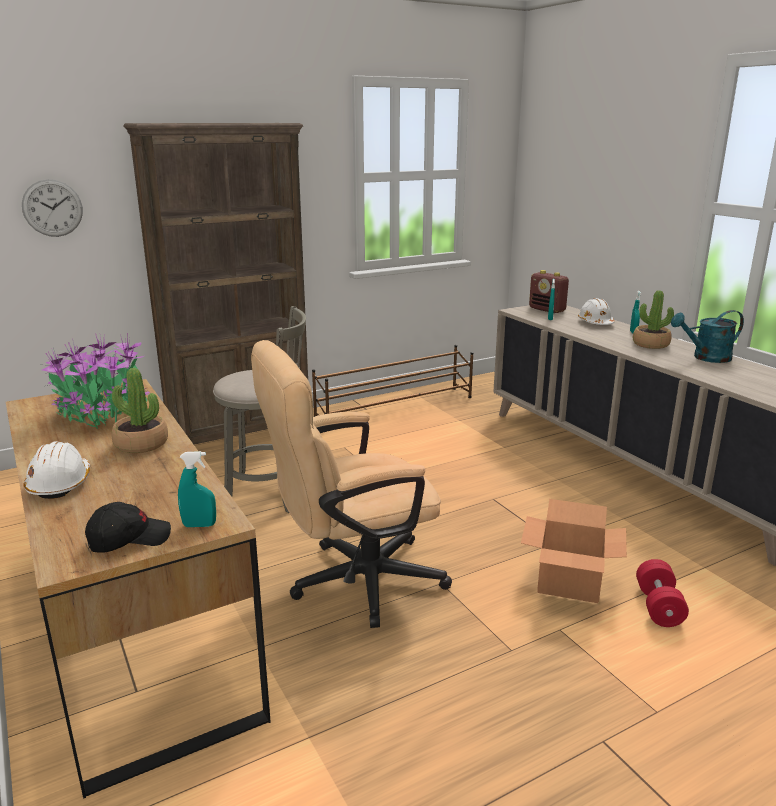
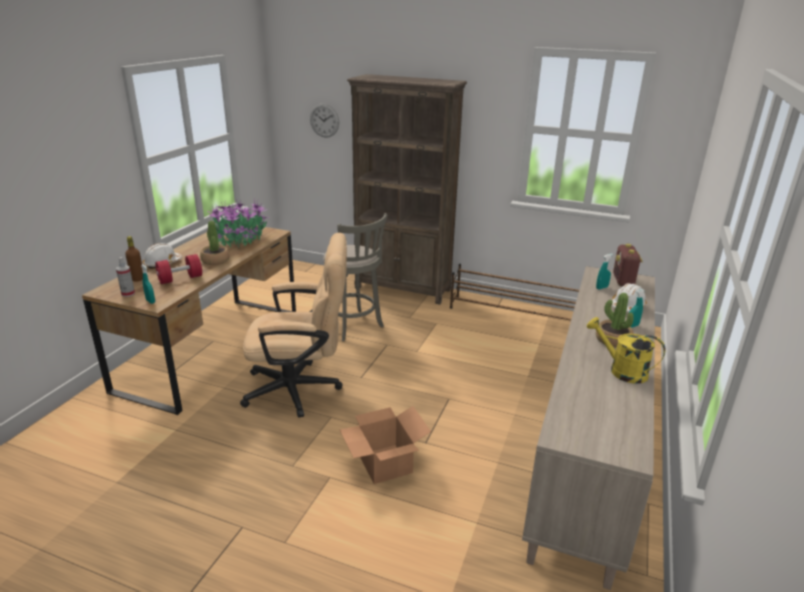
camera: 50 degrees right, 5 degrees up
black cap [85,502,171,553] -> spray bottle [116,257,135,297]
beige office chair [251,340,452,628] -> beige office chair turned 150 degrees clockwise [240,233,347,418]
red dumbbell [636,559,689,627] -> red dumbbell moved to [155,254,202,284]
turquoise watering can [671,310,744,363] -> yellow watering can [587,317,665,384]
none -> brown bottle [125,236,143,282]

